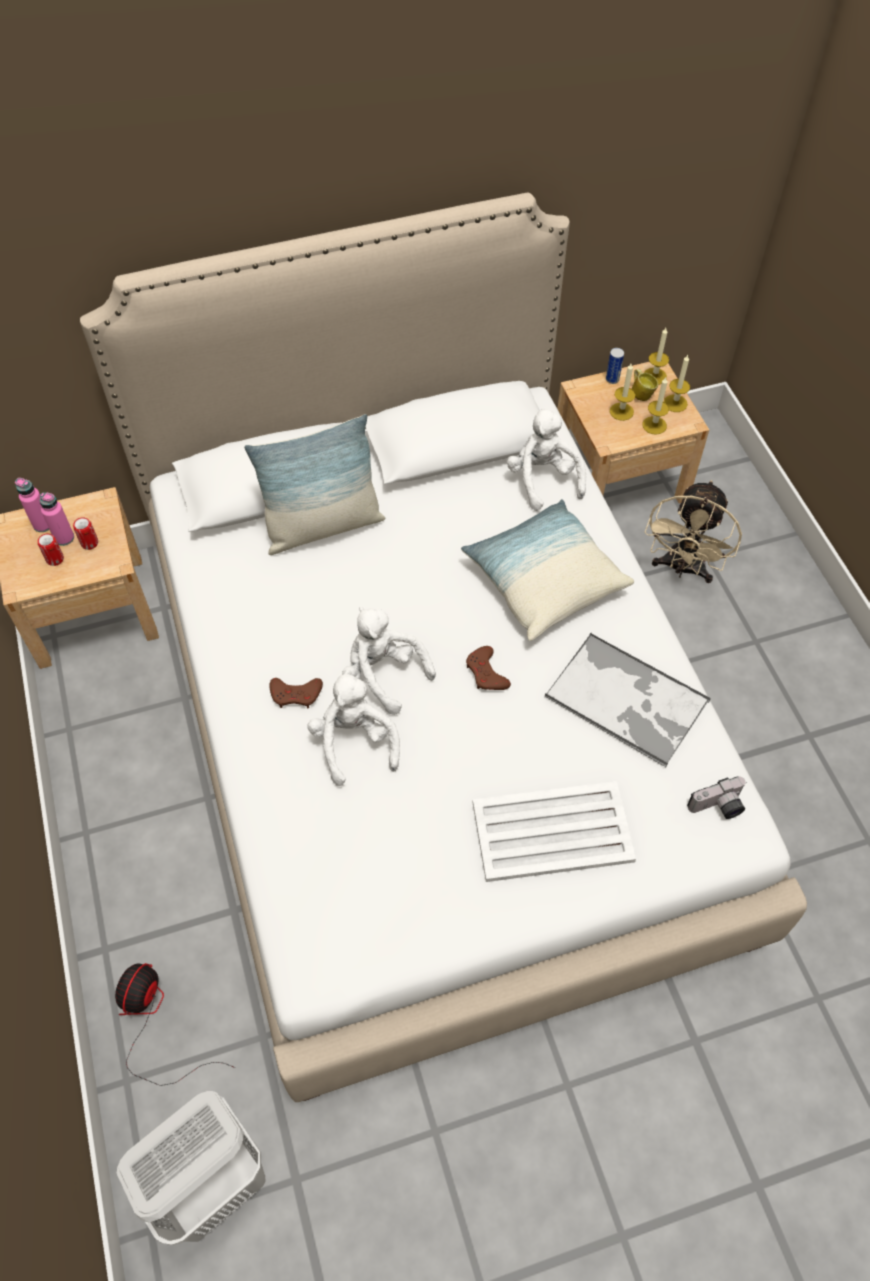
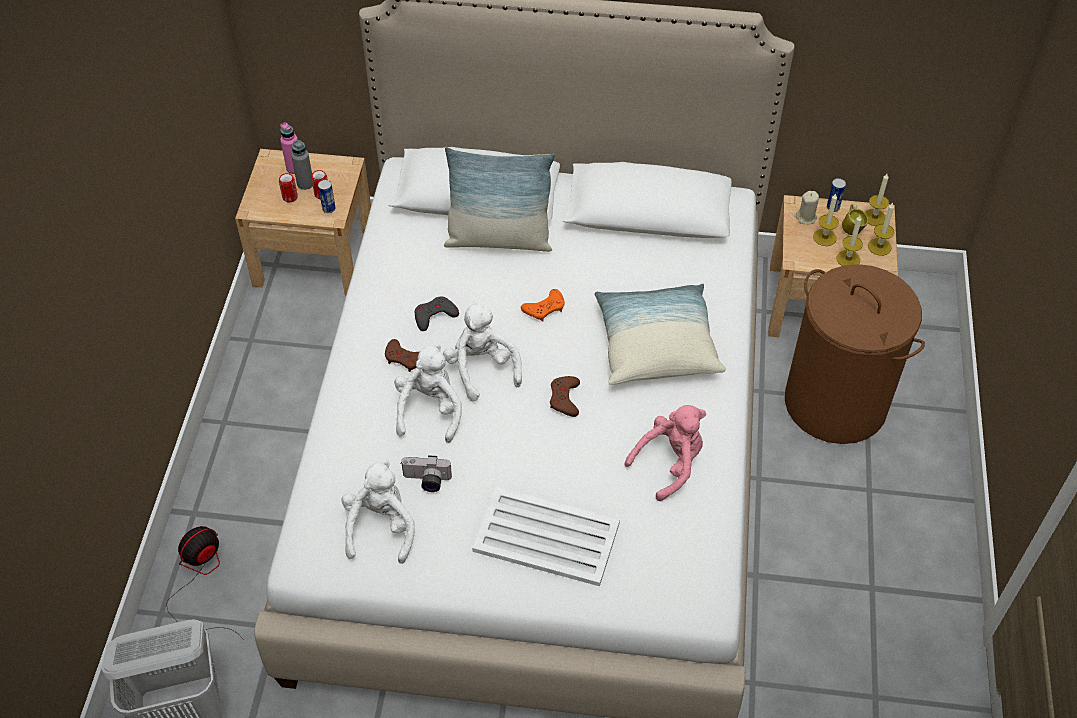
camera: 25 degrees right, 5 degrees down
pink bottle [40,492,74,546] -> grey bottle [291,139,313,190]
white plush toy [507,408,586,511] -> white plush toy moved to [342,460,415,564]
tray [545,632,711,767] -> pink plush toy [624,405,706,501]
beige fan [645,480,742,583] -> brown laundry basket [785,264,925,444]
camera [687,776,746,819] -> camera moved to [400,455,452,492]
none -> can [318,180,336,213]
none -> grey game controller [415,297,459,331]
none -> orange game controller [521,289,565,322]
none -> beige candle [796,191,819,224]

